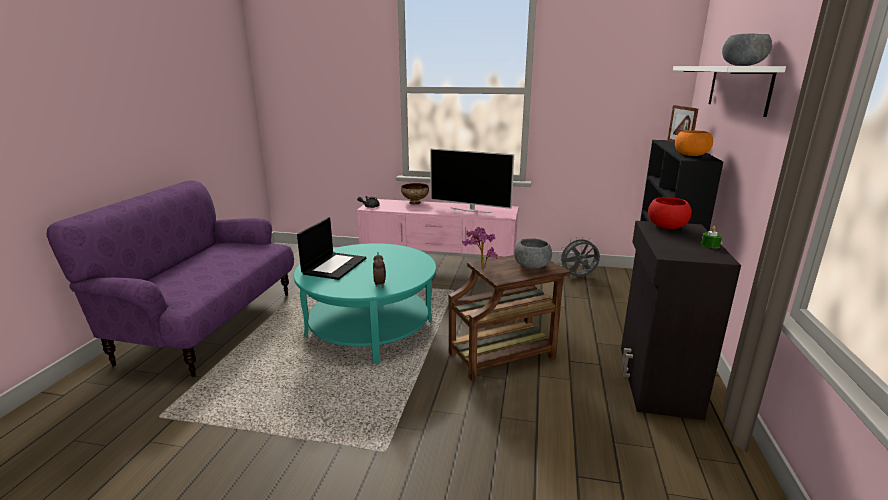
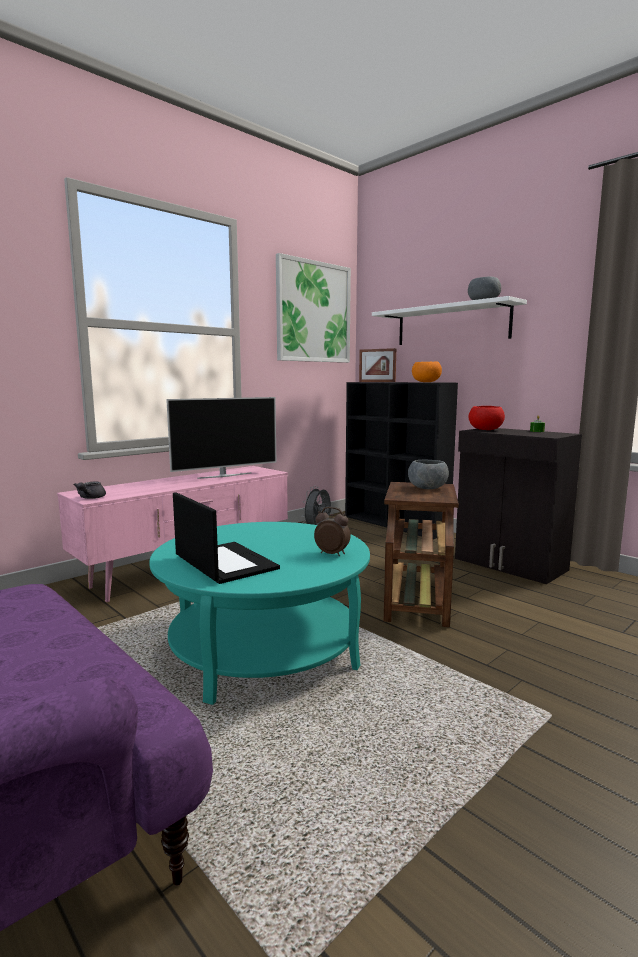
camera: 55 degrees left, 10 degrees down
bowl [401,183,429,204] -> none
potted plant [462,227,498,268] -> none
none -> picture [276,253,351,363]

